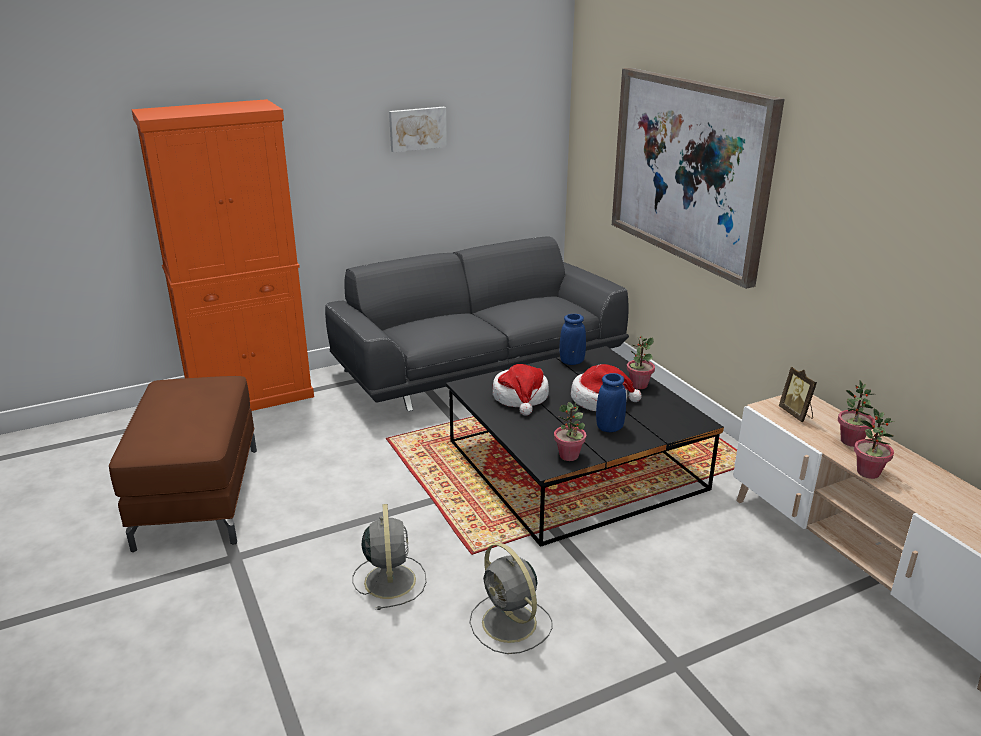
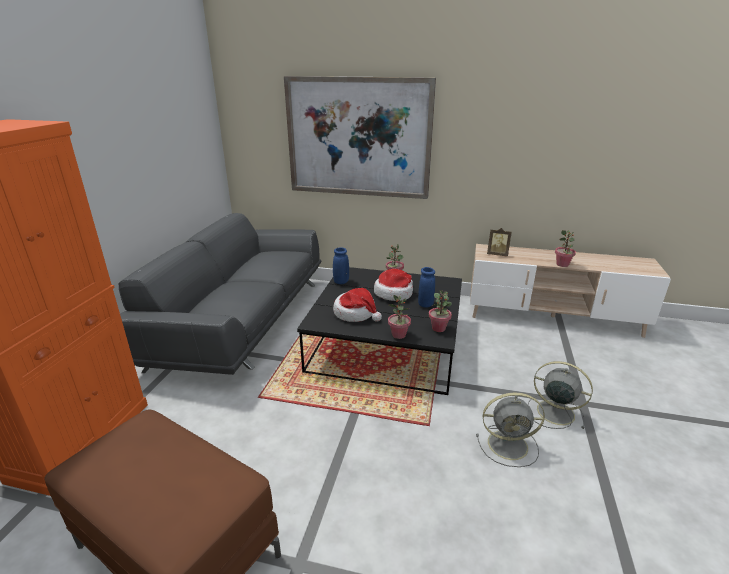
camera: 50 degrees left, 0 degrees up
grey fan [352,504,426,610] -> grey fan moved to [528,361,593,429]
picture [389,107,447,152] -> none
potted plant [838,381,875,447] -> potted plant moved to [388,295,411,339]

